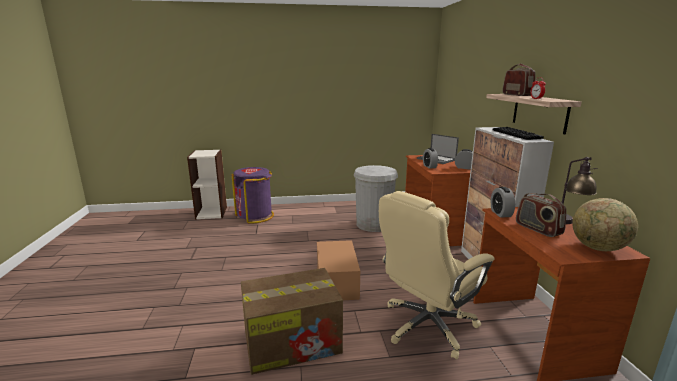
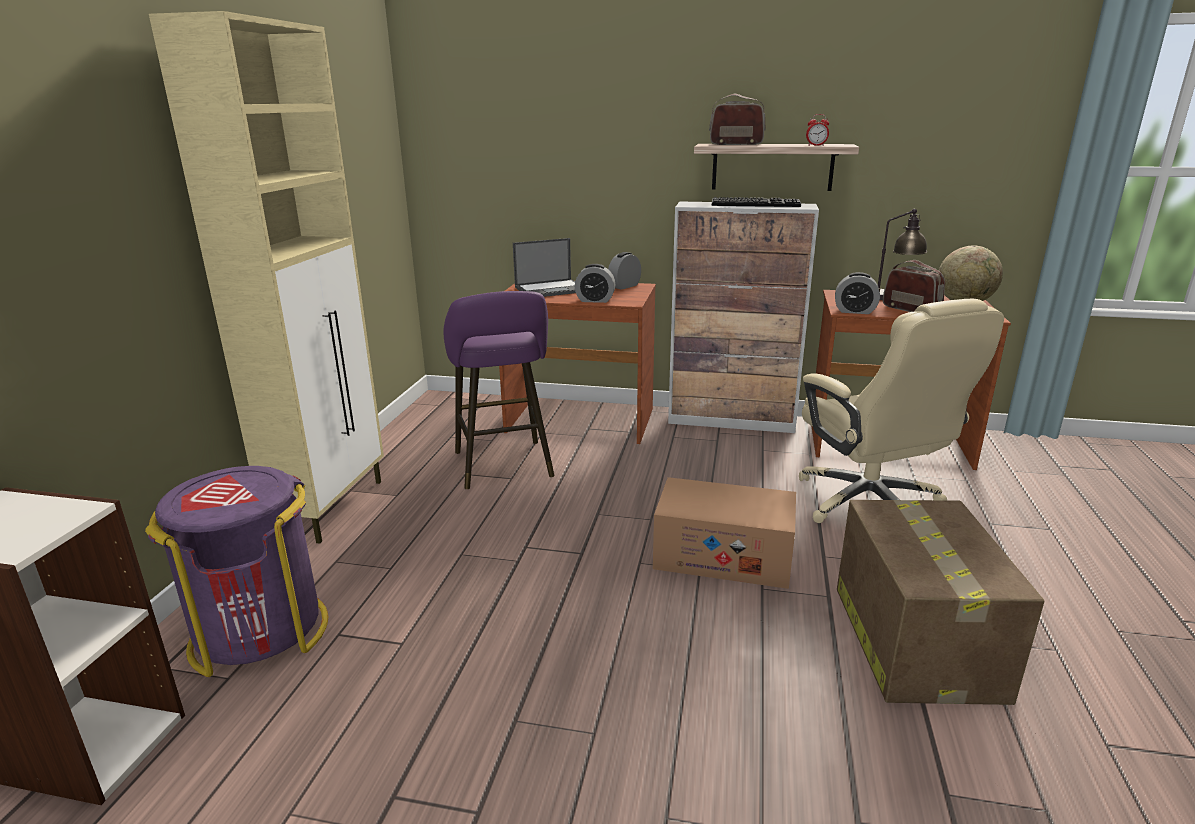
camera: 70 degrees left, 5 degrees up
white trash can [353,165,398,232] -> purple stool [444,291,554,489]
radio [516,193,567,237] -> radio turned 120 degrees counterclockwise [883,260,945,312]
none -> beige cabinet [149,11,384,544]

